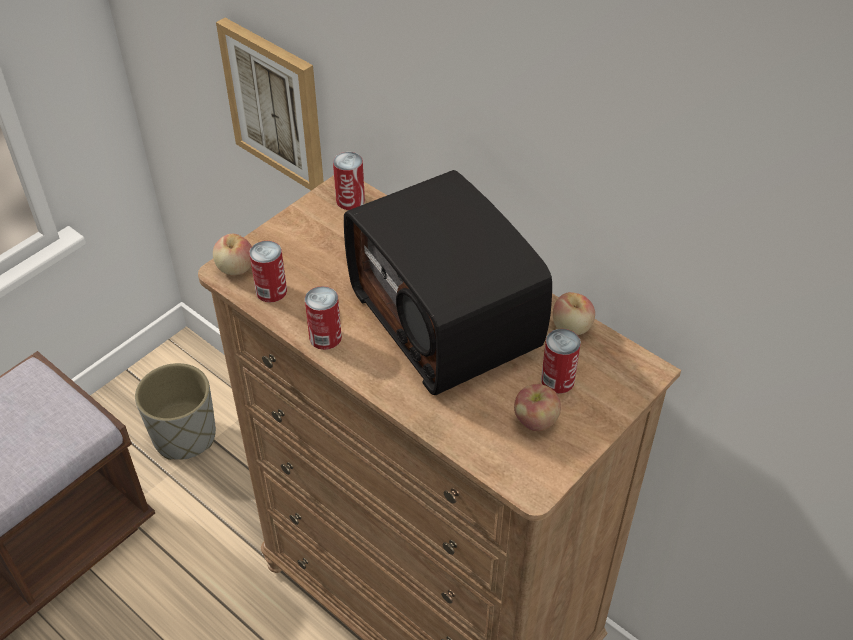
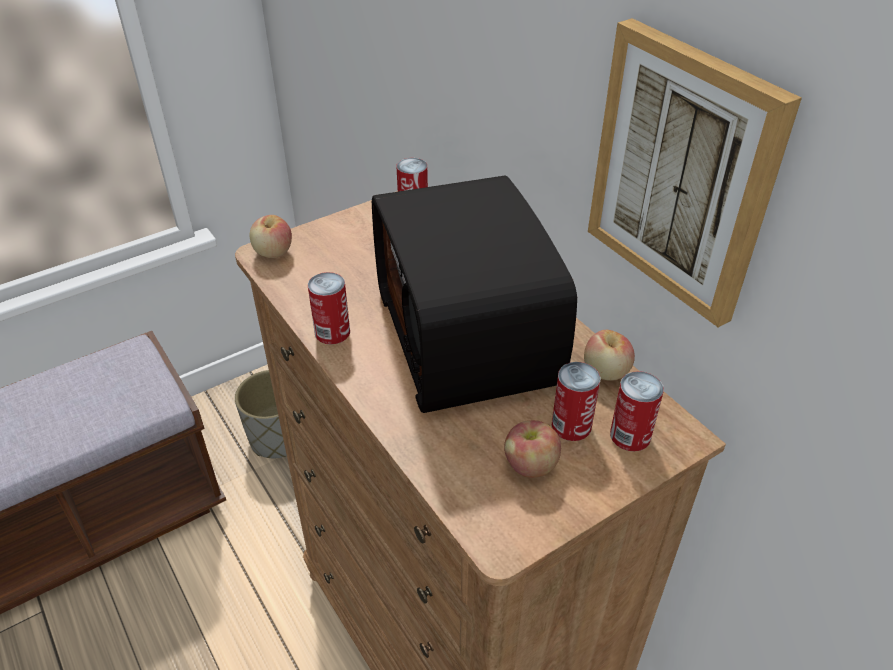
camera: 15 degrees right, 5 degrees down
picture [216,18,324,190] -> picture moved to [588,18,802,327]
can [249,241,287,302] -> can moved to [610,371,664,451]

